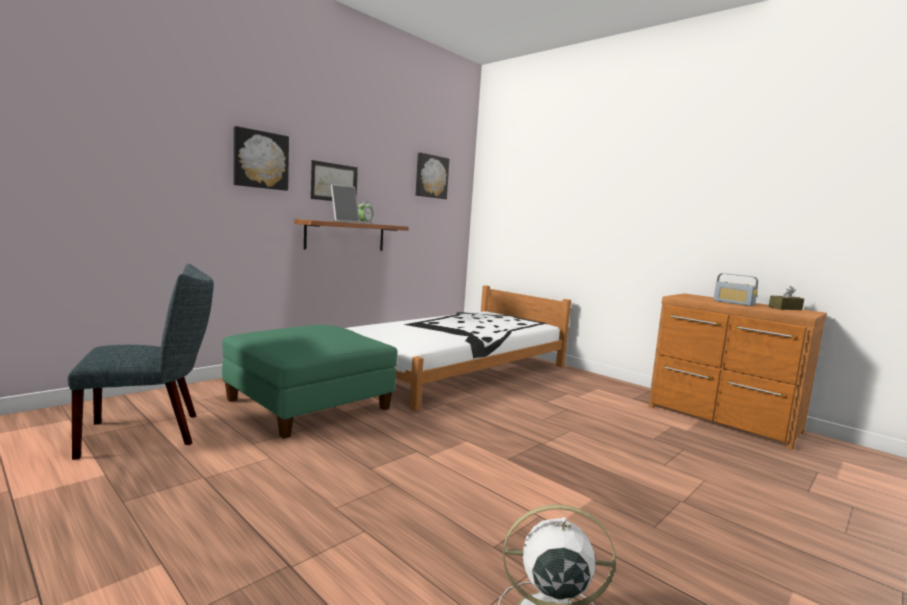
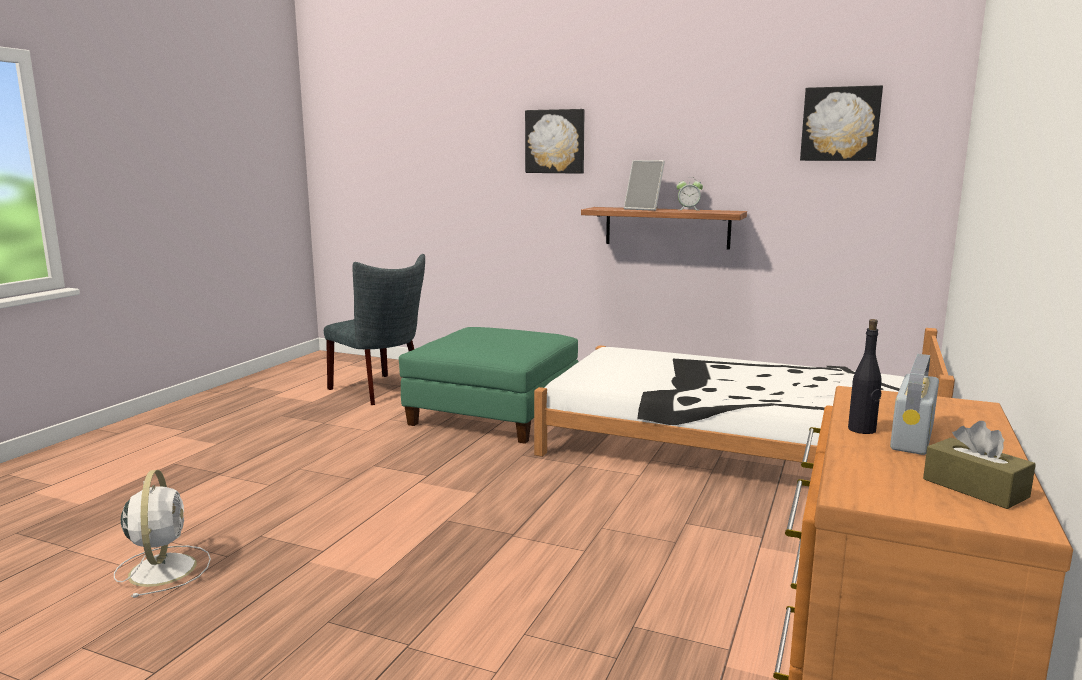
camera: 70 degrees right, 5 degrees up
picture [311,160,358,201] -> none
none -> black bottle [848,319,882,434]

